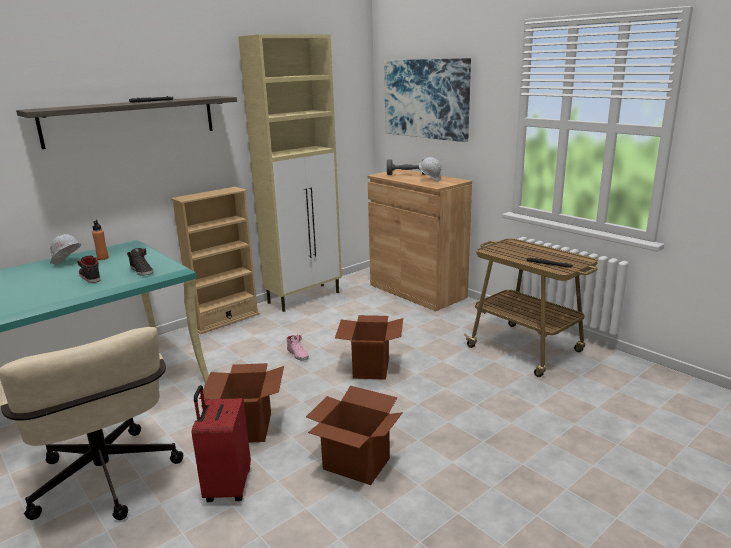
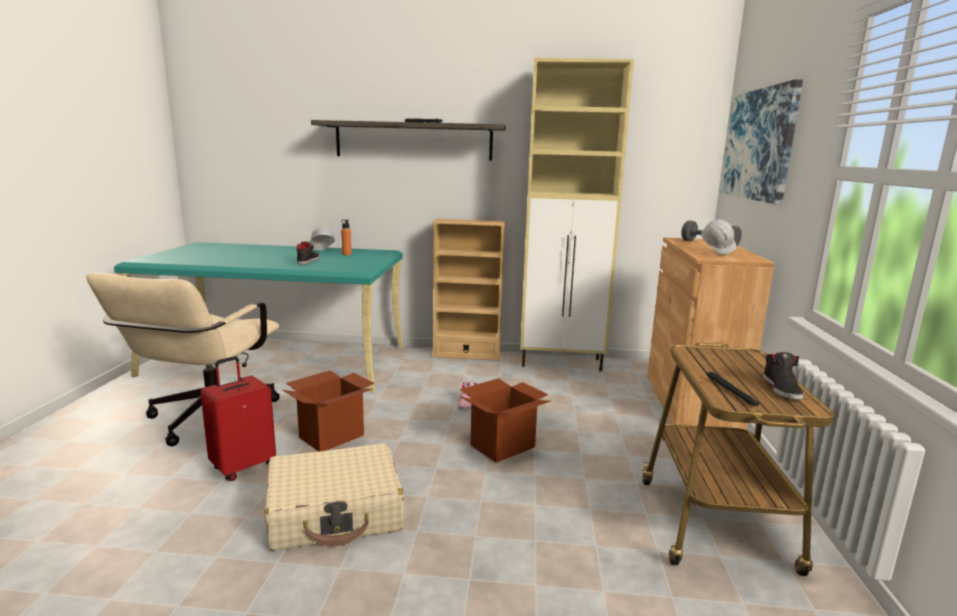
camera: 45 degrees right, 5 degrees down
black shoe [127,248,153,276] -> black shoe moved to [763,352,804,400]
cardboard box [306,386,403,485] -> beige suitcase [265,443,404,551]

